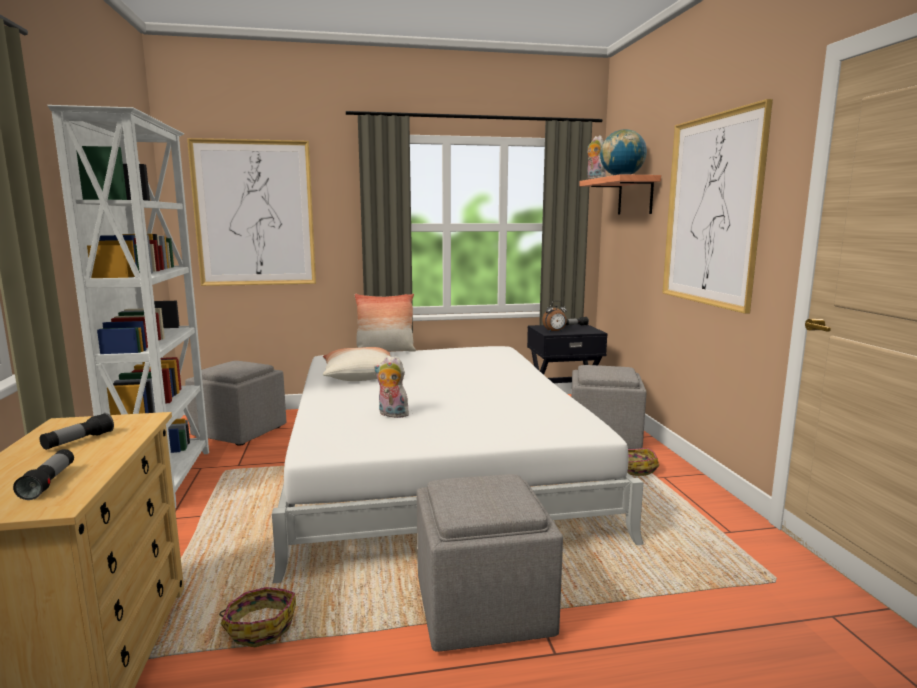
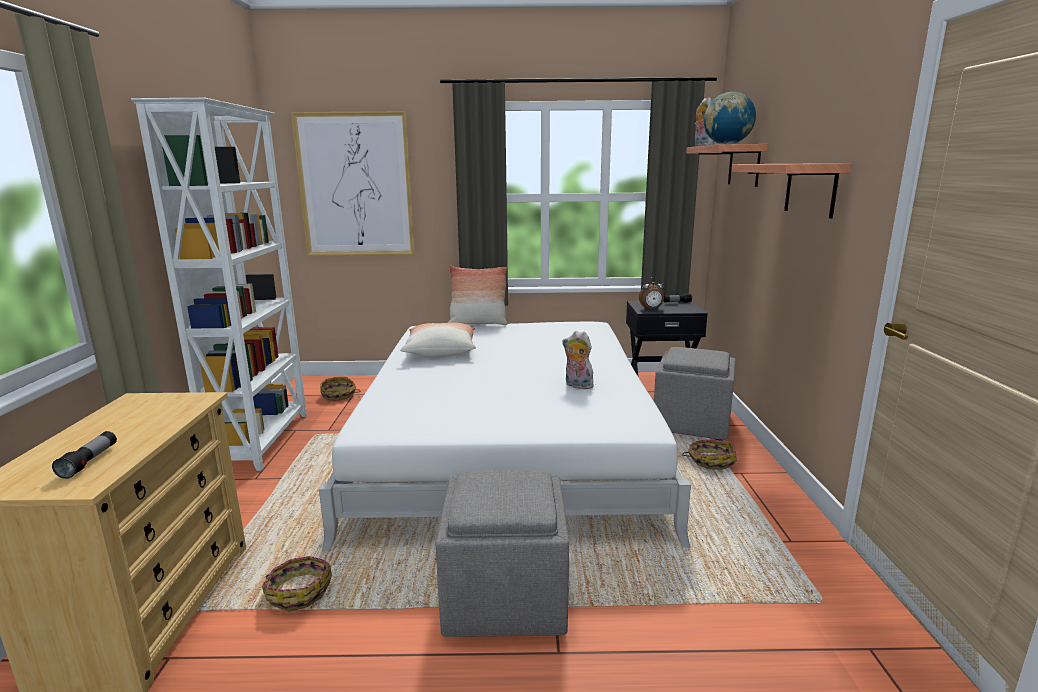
camera: 10 degrees right, 5 degrees up
flashlight [40,413,114,450] -> none
grey ottoman [185,361,286,446] -> basket [320,377,360,401]
plush toy [374,355,409,419] -> plush toy moved to [562,331,594,389]
picture [662,99,773,314] -> shelf [731,163,851,219]

